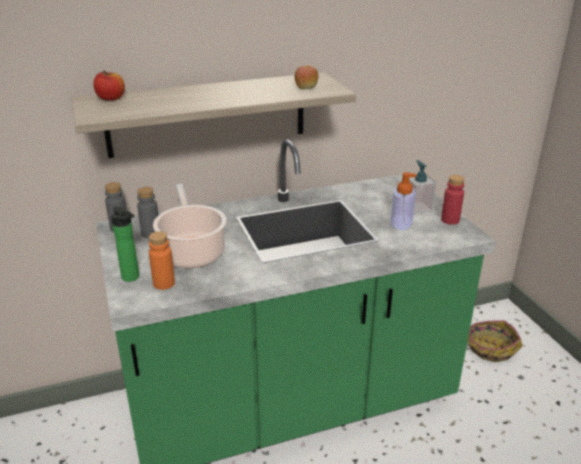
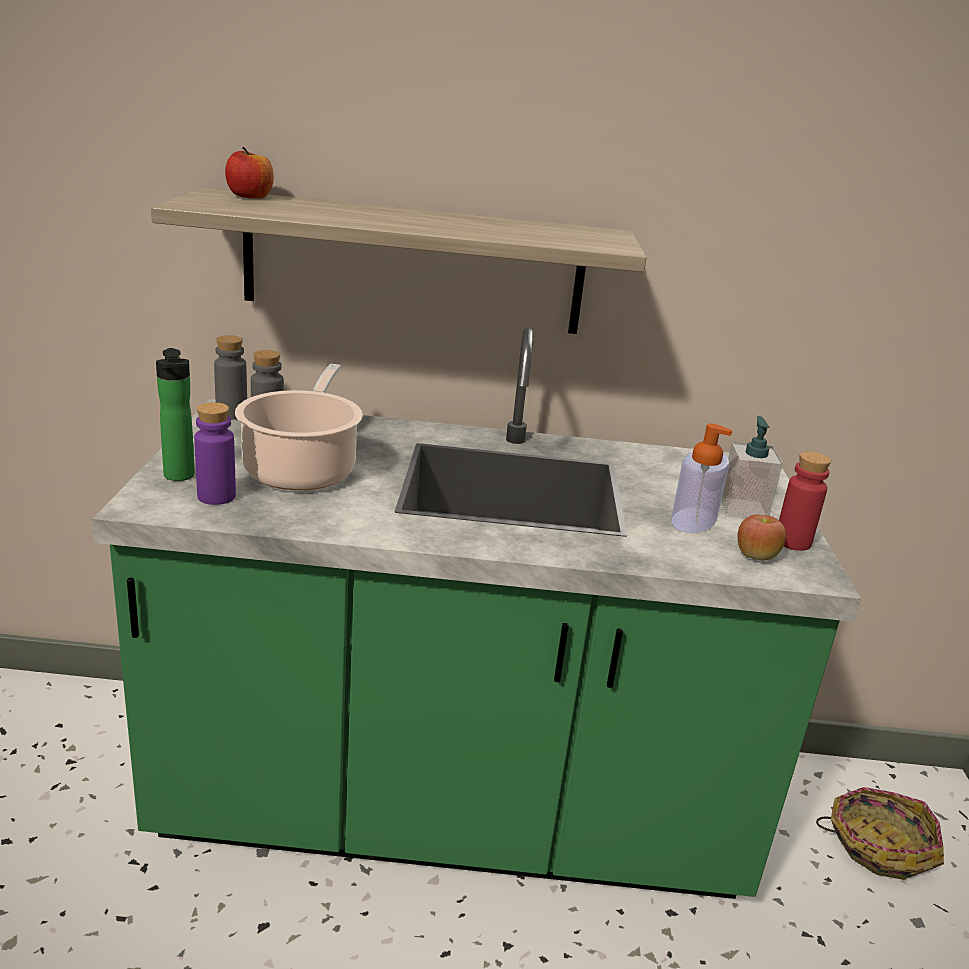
camera: 20 degrees right, 5 degrees down
orange bottle [149,231,175,290] -> purple bottle [194,402,236,505]
apple [295,66,318,89] -> apple moved to [737,514,786,560]

